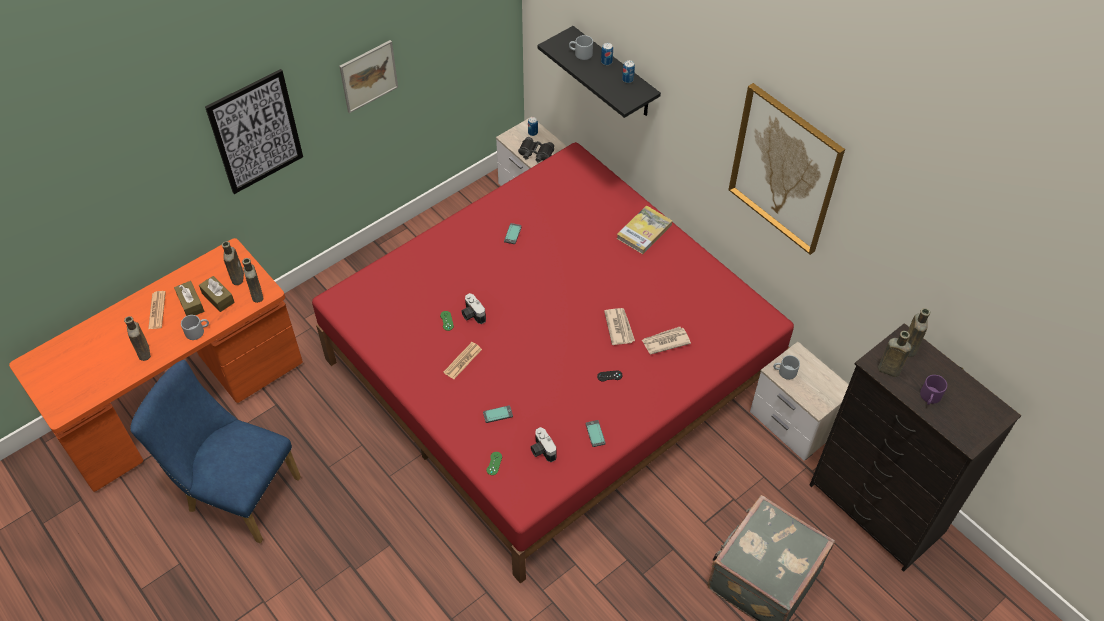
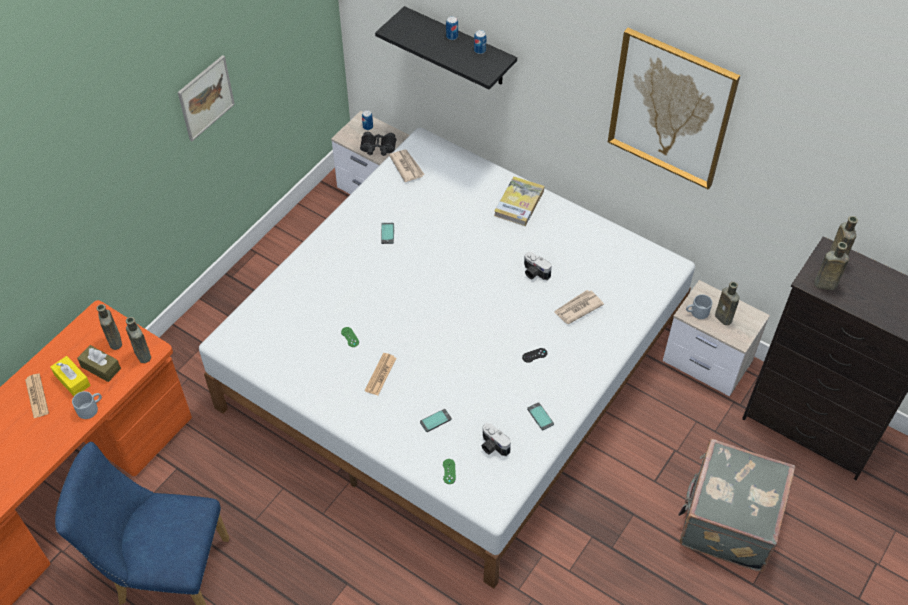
camera: 15 degrees left, 0 degrees up
brown bottle [124,316,151,361] -> brown bottle moved to [715,282,740,325]
brown tissue box [174,281,205,316] -> yellow tissue box [50,356,91,396]
picture [205,69,303,194] -> none
red bed [312,142,794,584] -> white bed [199,127,695,588]
camera [461,293,486,324] -> camera moved to [524,252,552,280]
grey mug [569,35,593,60] -> none
newspaper [604,308,635,345] -> newspaper moved to [389,149,425,182]
purple mug [920,375,947,405] -> none

